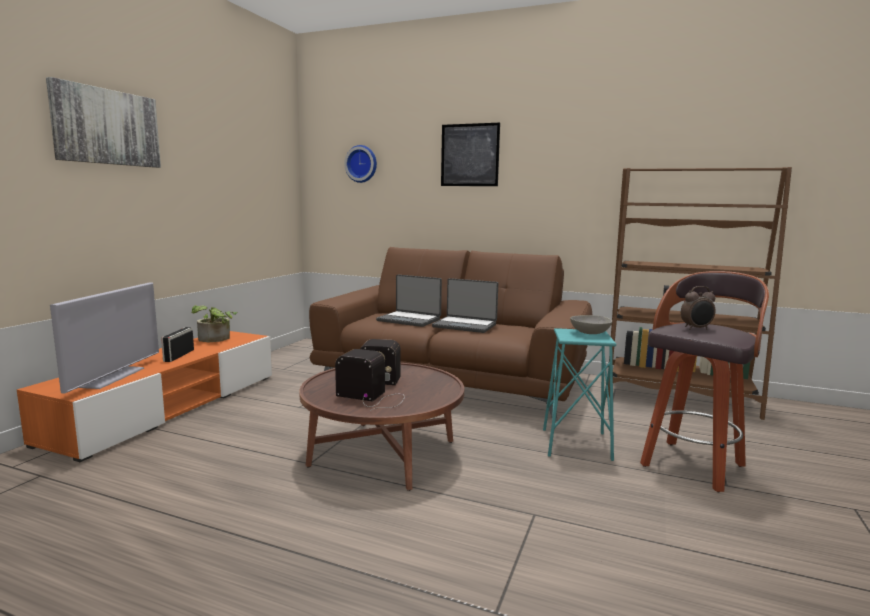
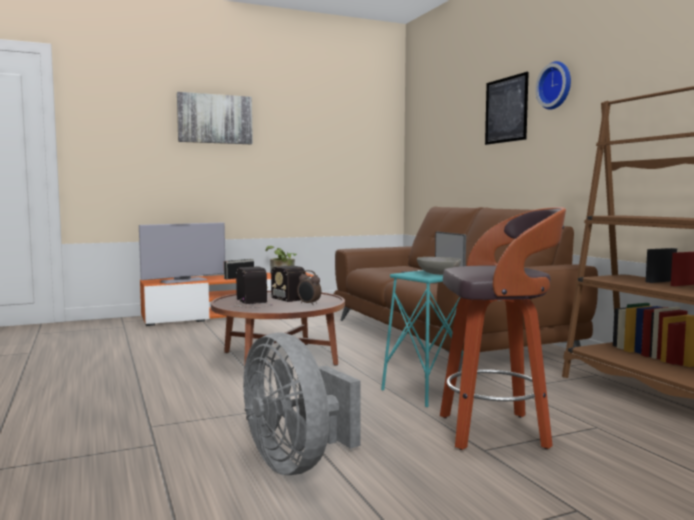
camera: 45 degrees right, 5 degrees down
wall clock [344,145,377,183] -> wall clock moved to [535,61,571,110]
laptop [376,275,442,327] -> none
alarm clock [681,286,716,330] -> alarm clock moved to [297,270,321,305]
none -> grey fan [243,333,361,475]

